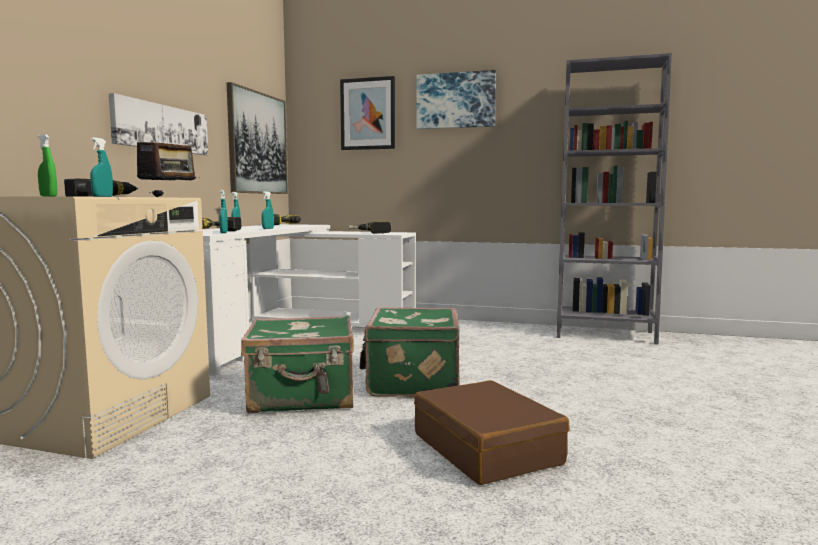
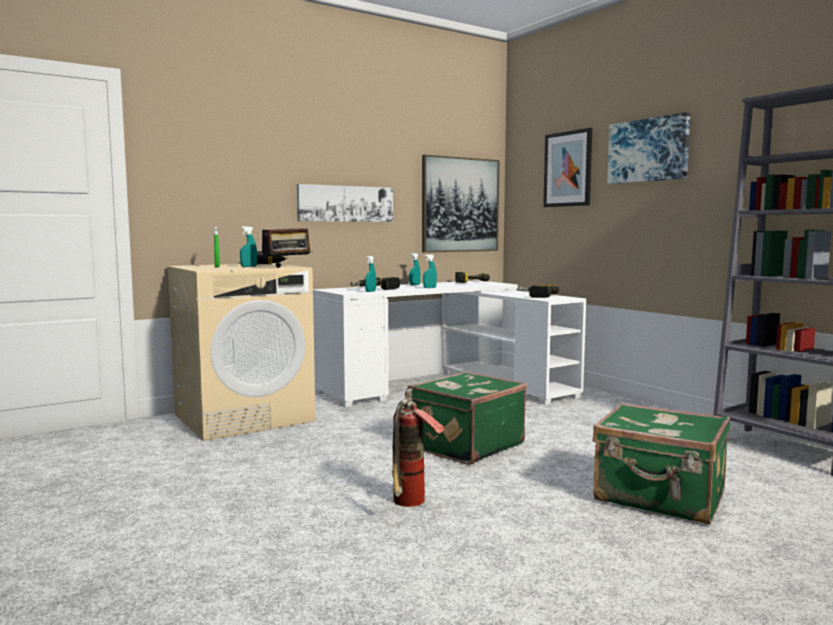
camera: 40 degrees right, 0 degrees up
green suitcase [241,315,354,413] -> green suitcase moved to [593,402,730,525]
brown suitcase [414,380,570,485] -> fire extinguisher [392,388,444,507]

